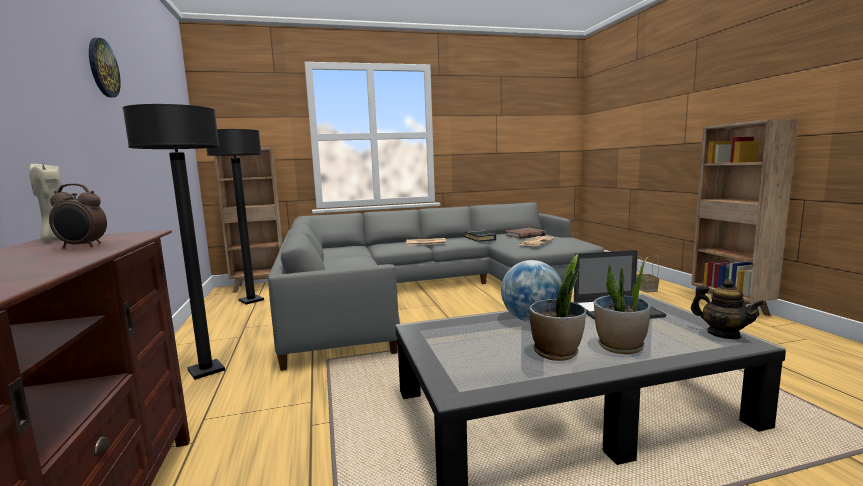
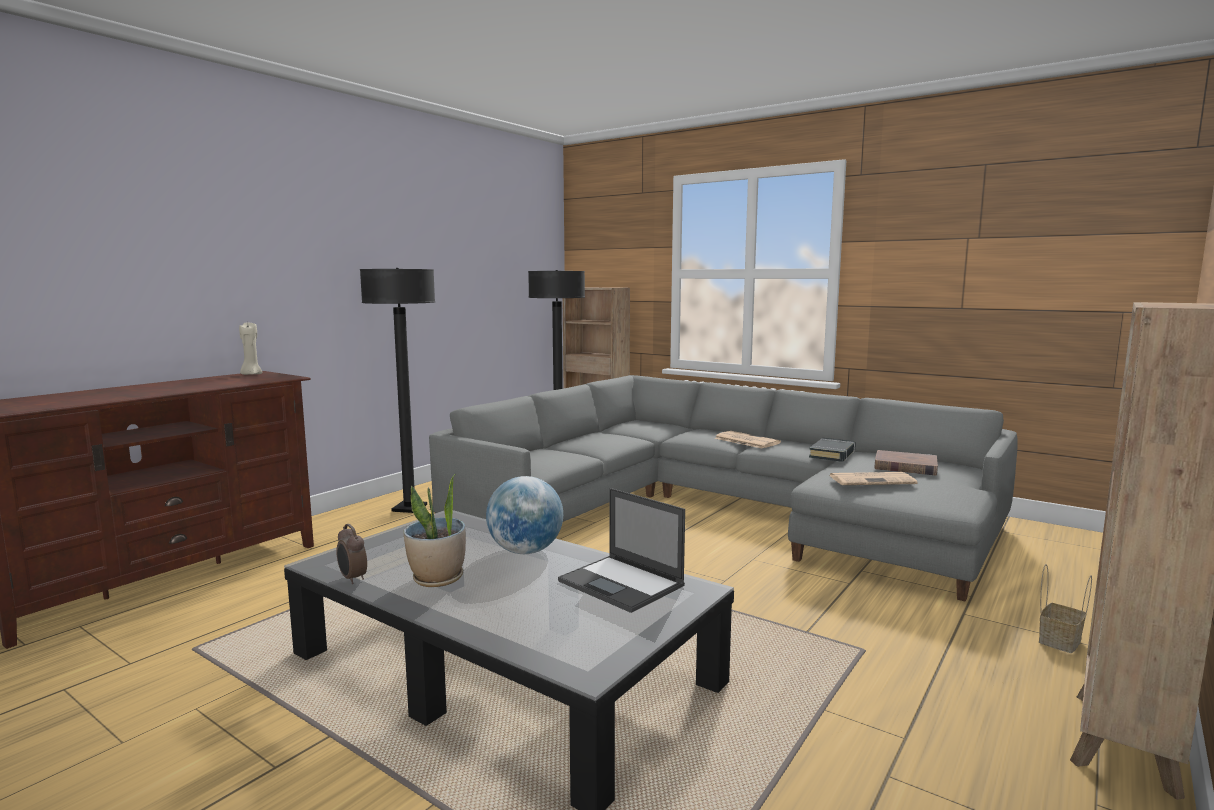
camera: 50 degrees right, 0 degrees up
alarm clock [49,184,107,248] -> alarm clock moved to [336,524,367,584]
wall clock [89,38,121,97] -> none
potted plant [594,257,651,354] -> none
teapot [691,279,765,339] -> none

